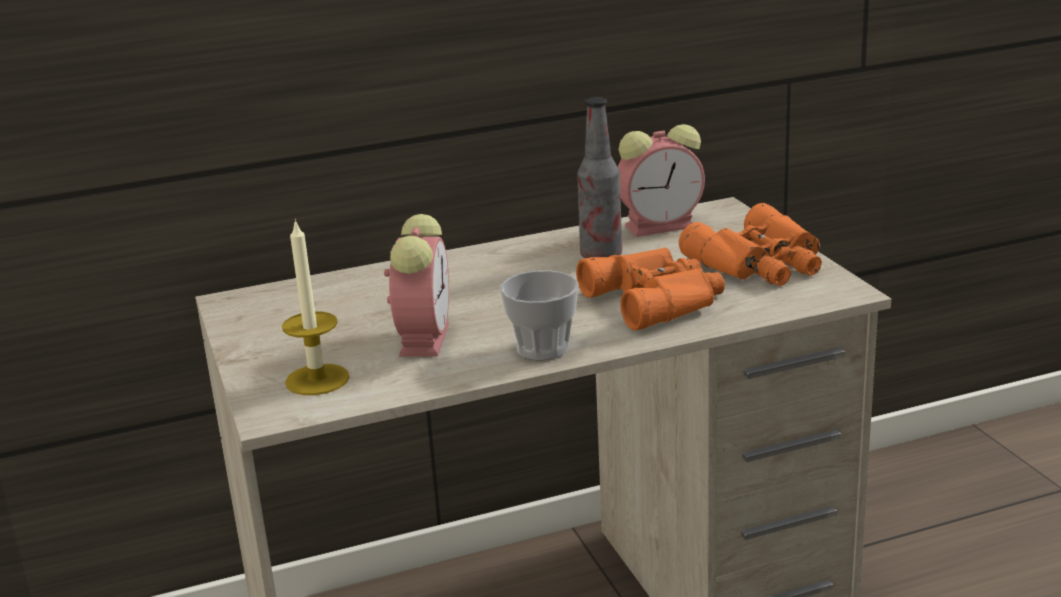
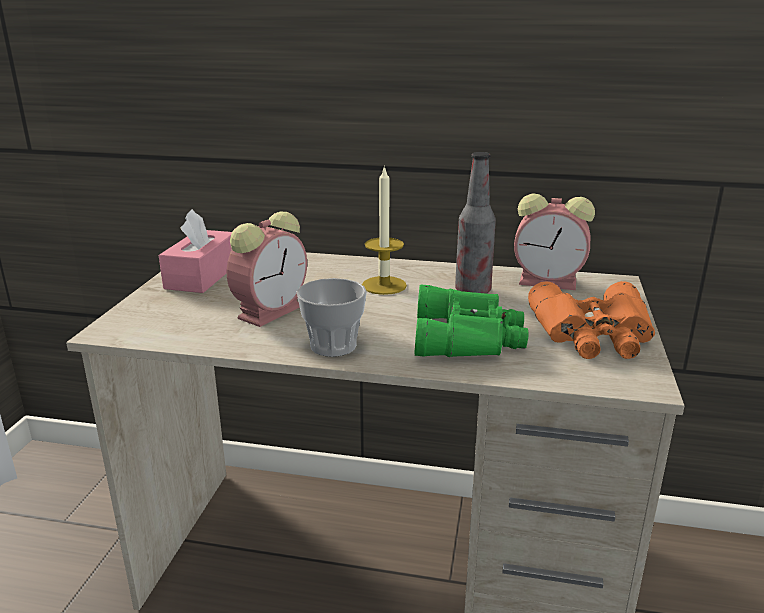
camera: 30 degrees right, 0 degrees up
candle [282,219,350,395] -> candle moved to [362,165,407,295]
orange binoculars [576,247,725,331] -> green binoculars [414,284,529,357]
none -> pink tissue box [158,209,232,293]

